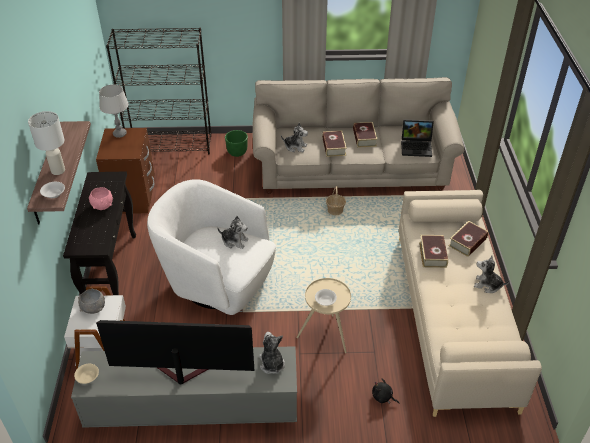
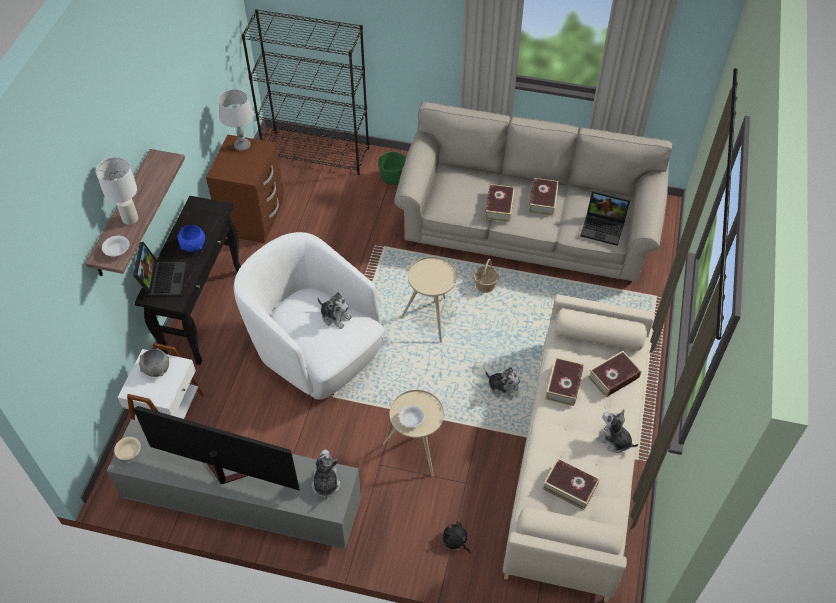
camera: 15 degrees right, 10 degrees up
pink bowl [89,187,113,210] -> blue bowl [177,225,205,252]
plush toy [281,123,308,152] -> plush toy moved to [485,367,520,400]
none -> laptop [133,242,186,297]
none -> beige side table [401,257,457,343]
none -> book [543,459,599,511]

